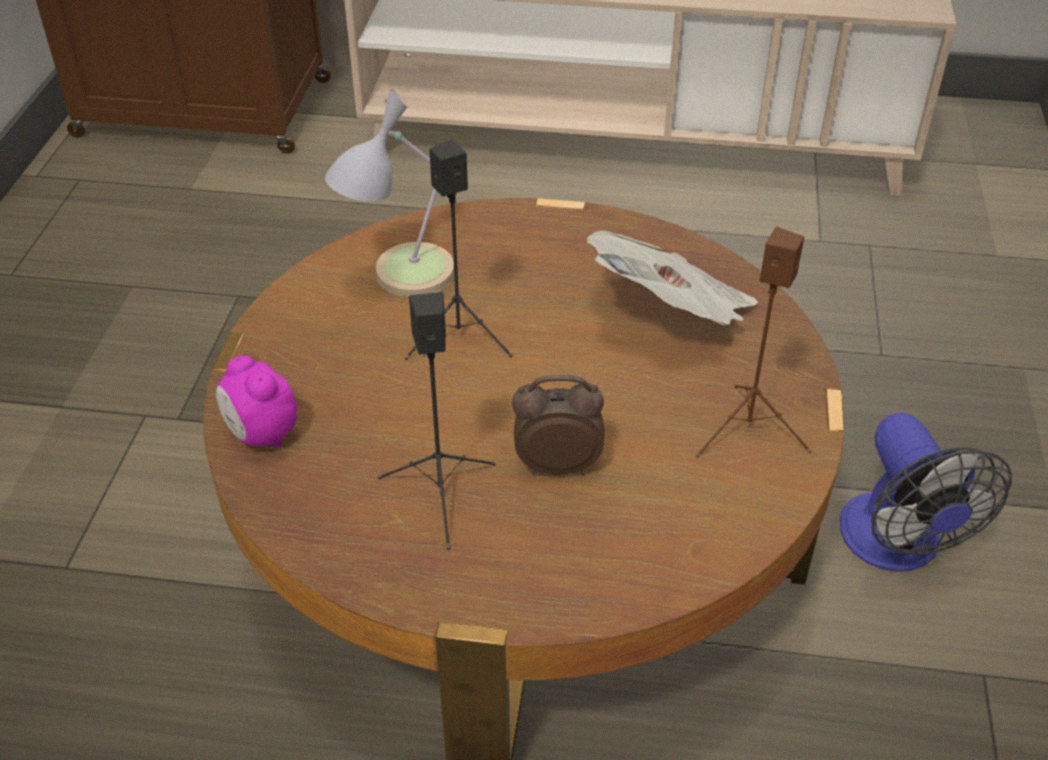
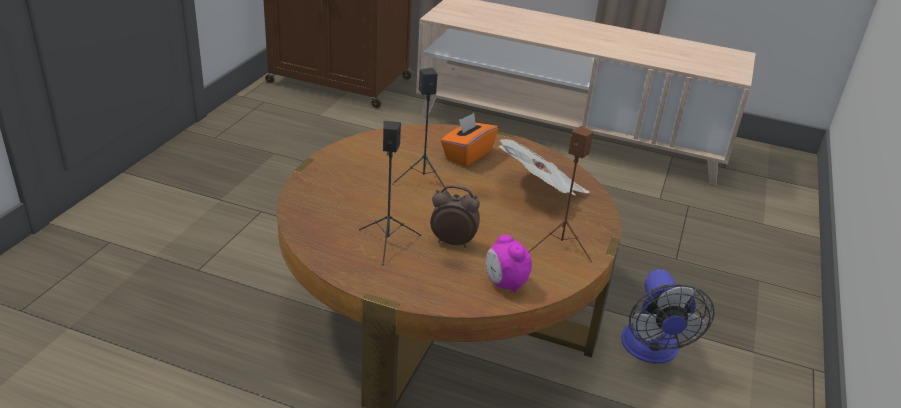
camera: 10 degrees right, 10 degrees down
alarm clock [216,356,297,448] -> alarm clock moved to [486,235,532,293]
table lamp [325,88,454,297] -> none
none -> orange tissue box [441,113,498,166]

